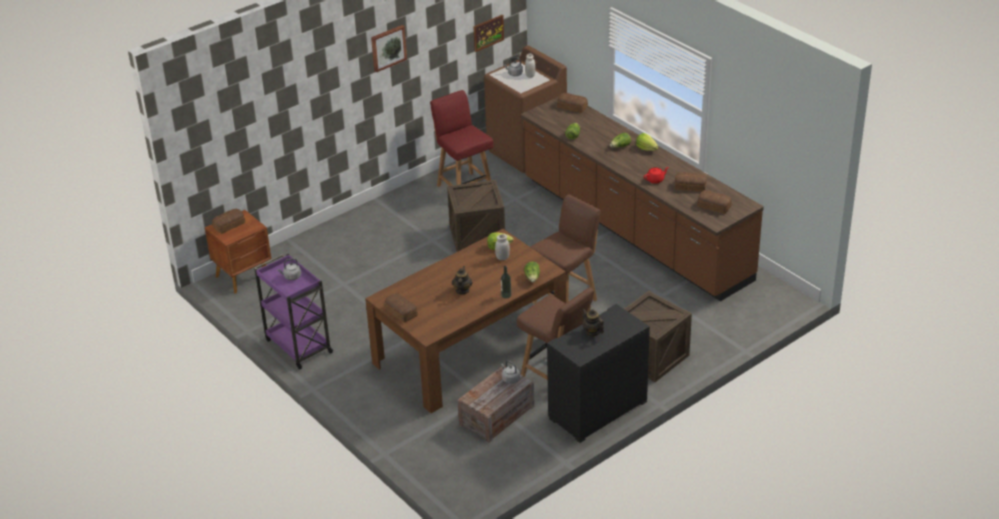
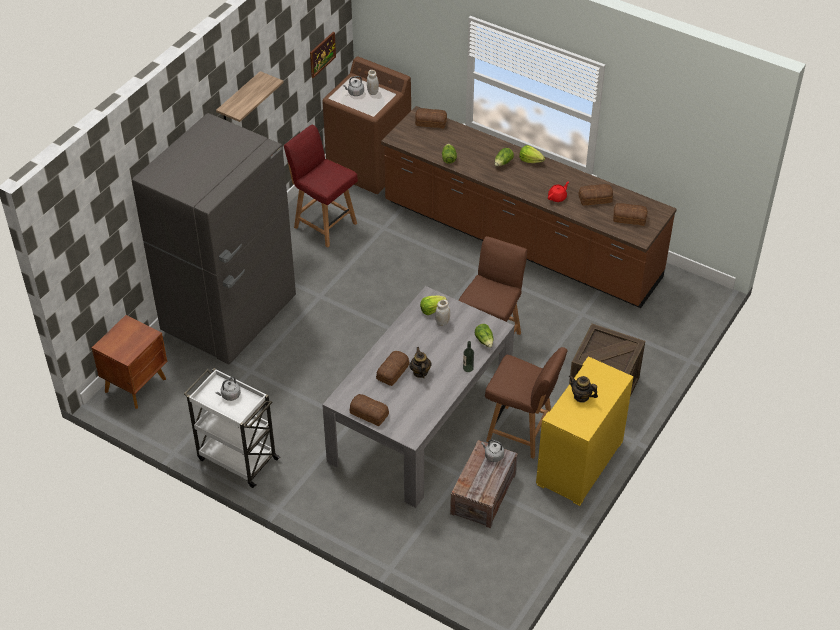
camera: 20 degrees left, 10 degrees up
bread [212,209,246,234] -> bread moved to [376,351,409,386]
purple cart [254,254,334,370] -> white cart [184,368,280,488]
brown dining table [365,229,566,413] -> grey dining table [322,286,514,508]
picture [371,25,407,73] -> shelf [216,71,284,122]
crate [447,180,505,252] -> none
black dresser [547,304,650,443] -> yellow dresser [536,357,633,506]
none -> grey fridge [132,113,296,364]

